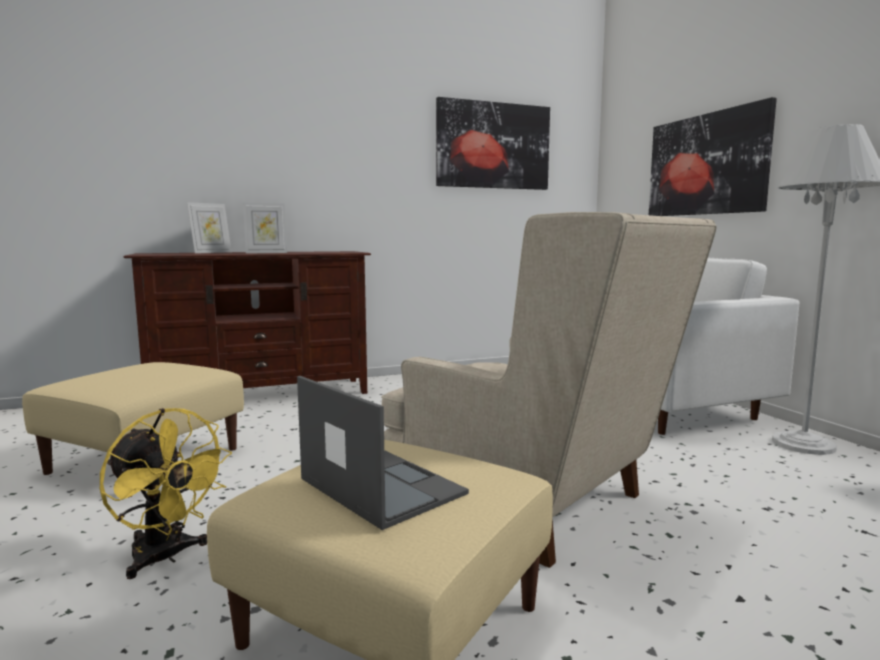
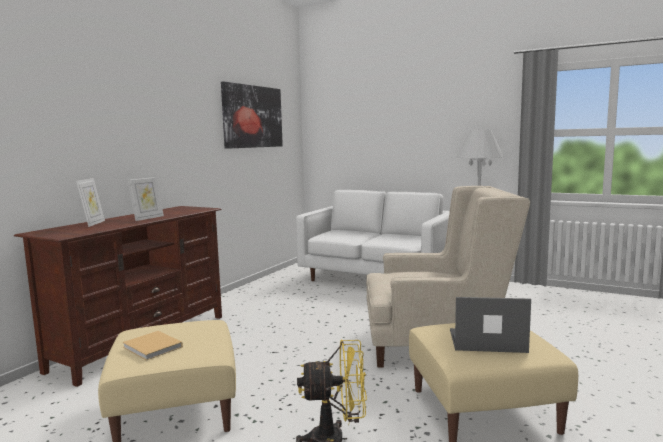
camera: 40 degrees left, 0 degrees up
picture [649,97,777,216] -> none
none -> beige book [122,331,183,361]

